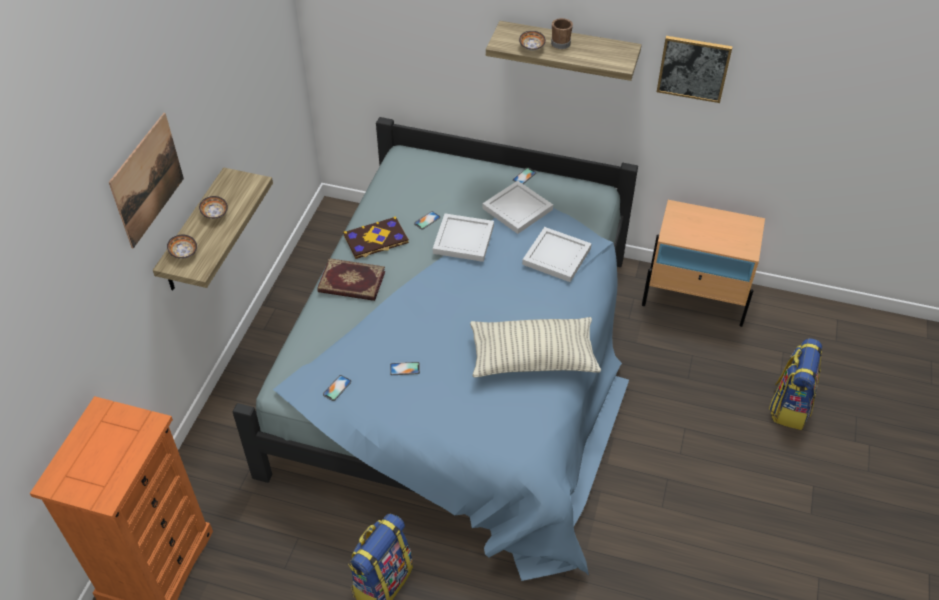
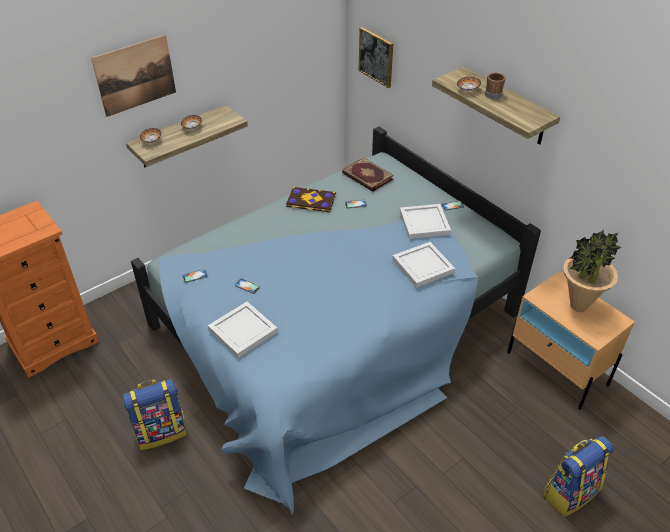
camera: 35 degrees right, 5 degrees down
book [317,258,385,301] -> book moved to [342,157,394,192]
white tray [433,214,494,262] -> white tray moved to [208,302,278,358]
pillow [470,317,601,378] -> none
picture [657,36,733,103] -> picture moved to [359,27,393,88]
none -> potted plant [563,229,621,312]

